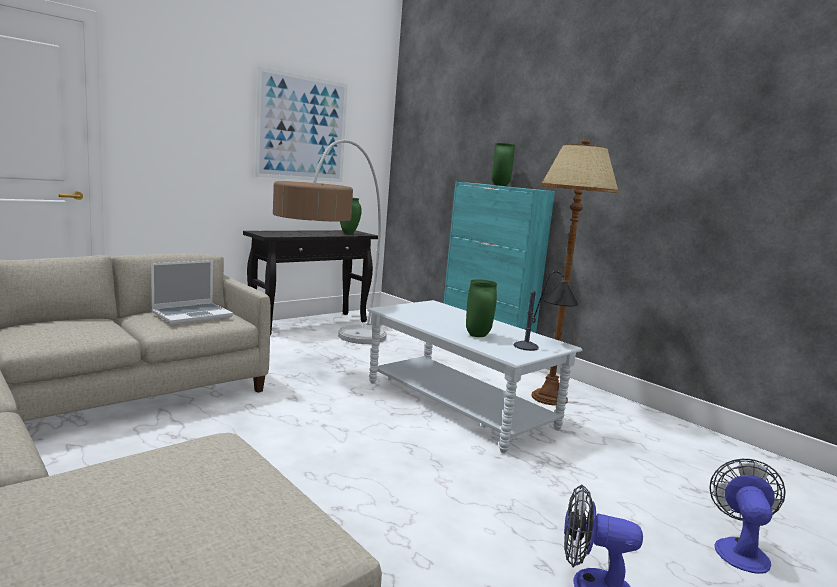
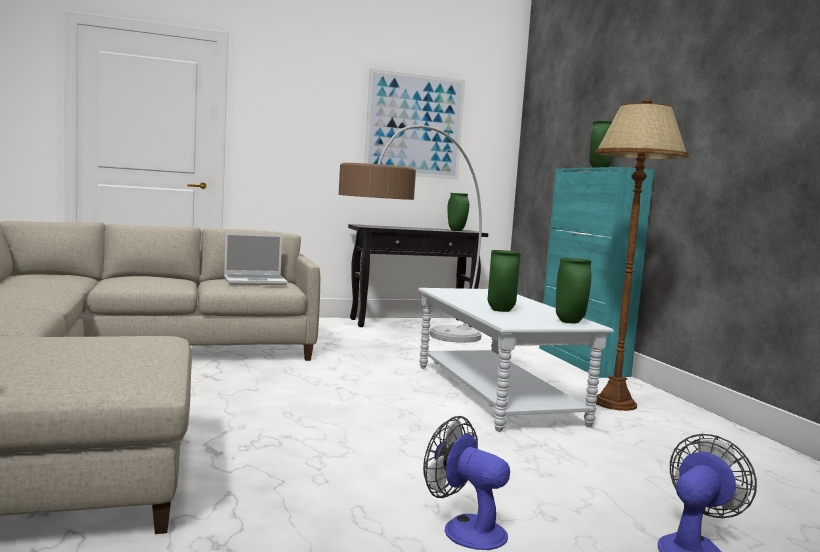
camera: 25 degrees right, 5 degrees down
table lamp [514,271,578,351] -> green vase [556,258,591,323]

